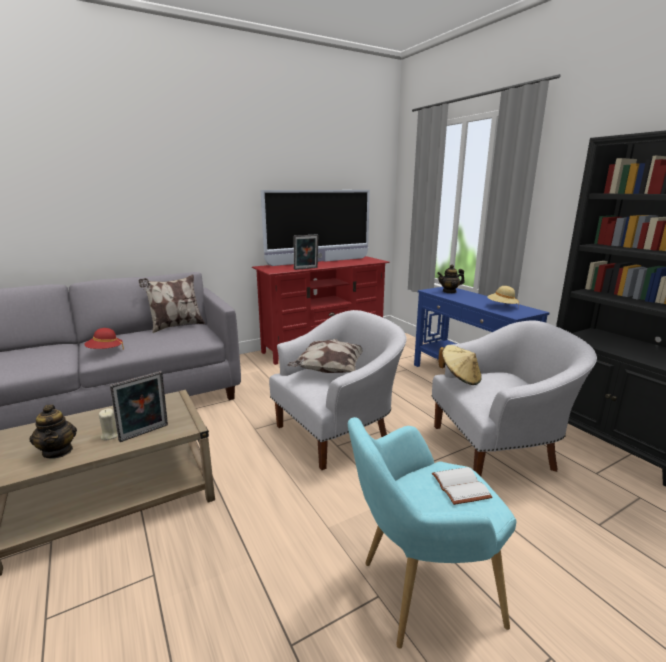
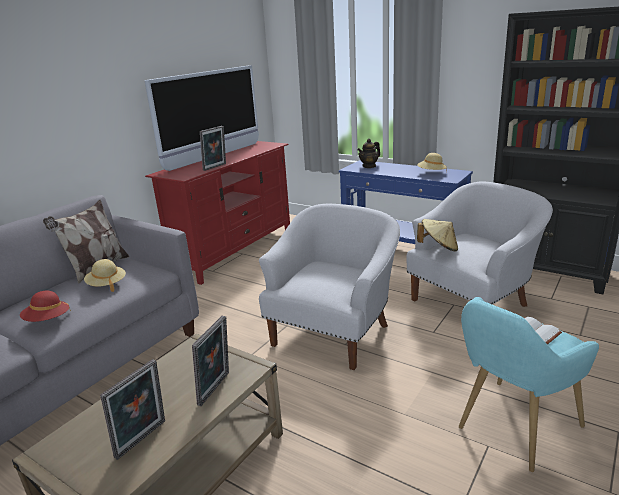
camera: 25 degrees left, 5 degrees up
teapot [29,405,77,459] -> picture frame [100,359,165,460]
beige candle [99,409,118,440] -> none
pillow [287,339,363,373] -> none
none -> beige hat [84,259,126,292]

